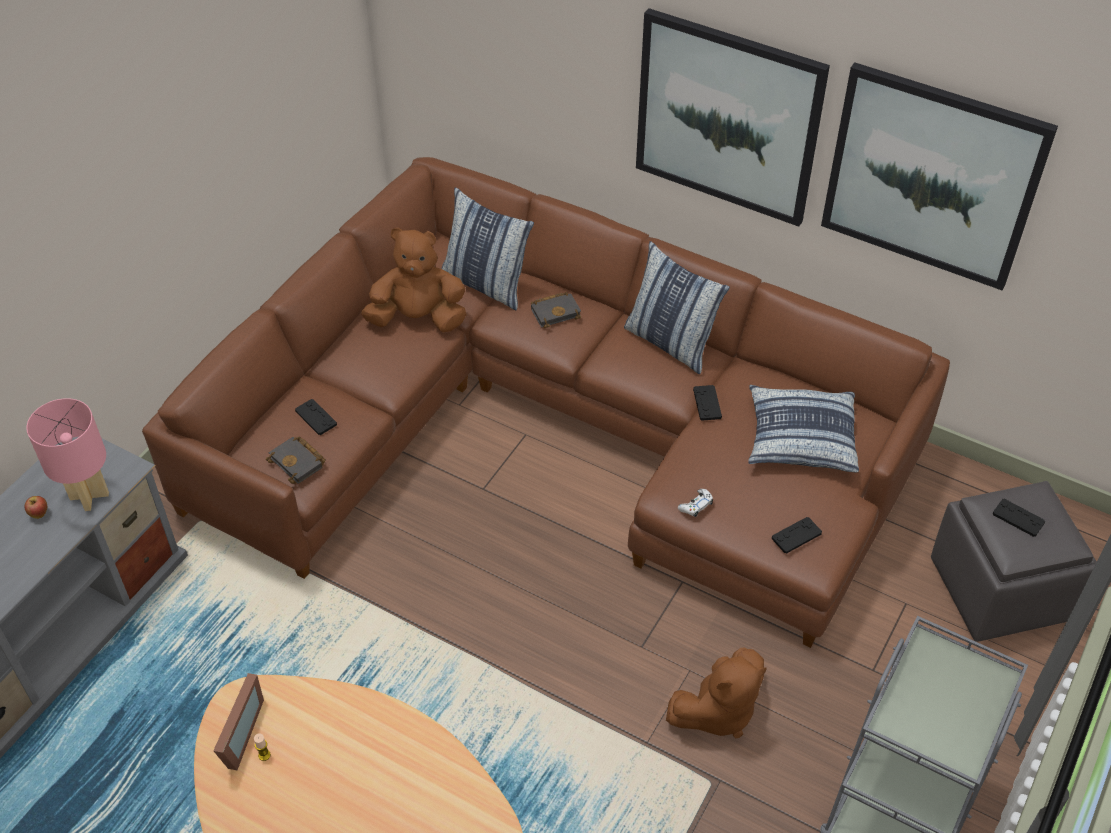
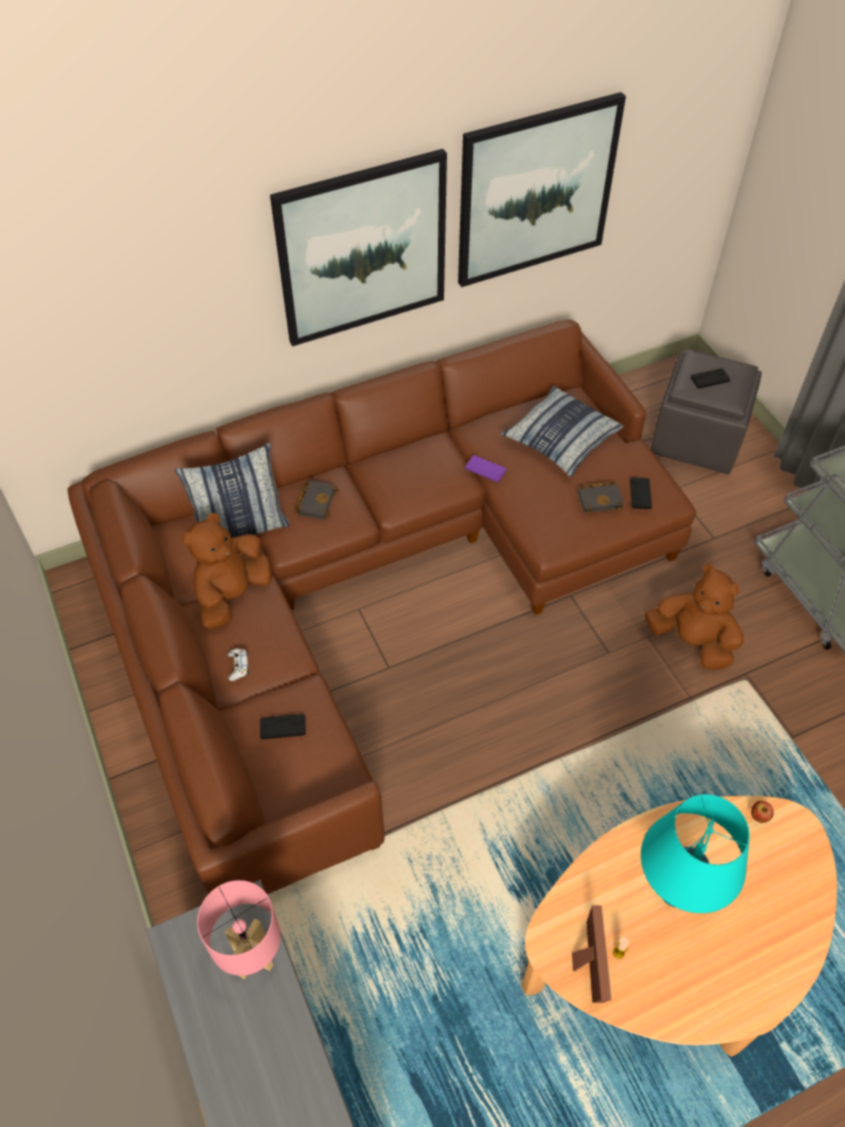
camera: 55 degrees left, 5 degrees up
apple [24,496,47,519] -> apple moved to [751,801,774,823]
picture frame [213,673,264,770] -> picture frame turned 45 degrees clockwise [572,905,612,1003]
black book [266,436,326,484] -> black book moved to [578,482,625,515]
pillow [624,241,730,374] -> none
brown plush toy [666,648,766,738] -> brown plush toy turned 60 degrees counterclockwise [644,564,743,670]
white game controller [678,489,713,517] -> white game controller moved to [227,649,249,681]
black game controller [693,385,722,421] -> purple game controller [465,455,506,482]
none -> turquoise table lamp [641,794,750,913]

